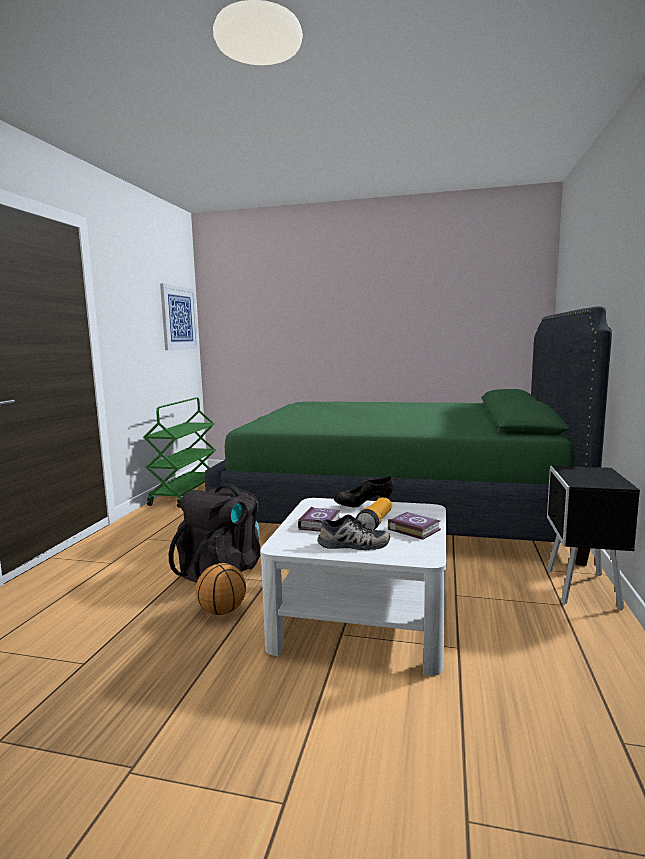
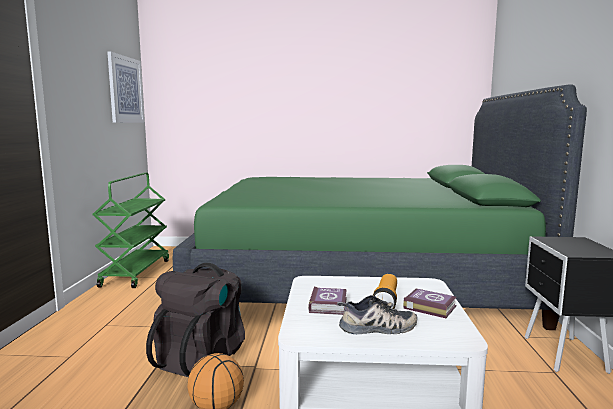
camera: 10 degrees left, 0 degrees up
black shoe [334,476,394,507] -> none

